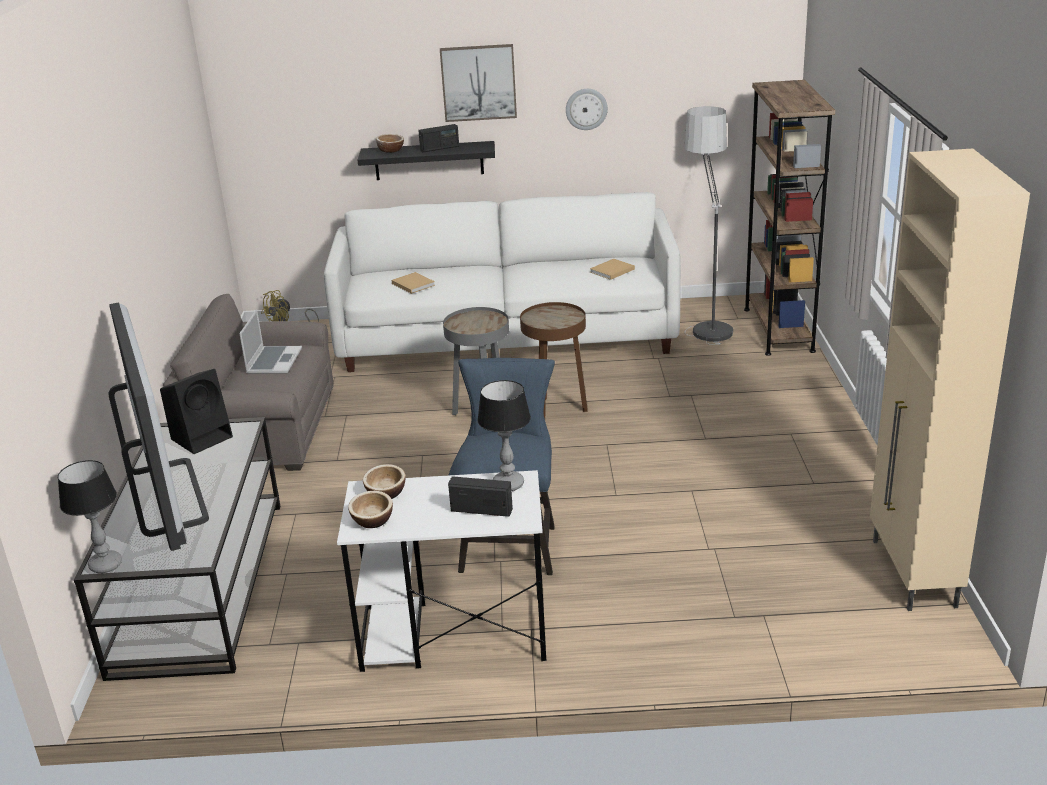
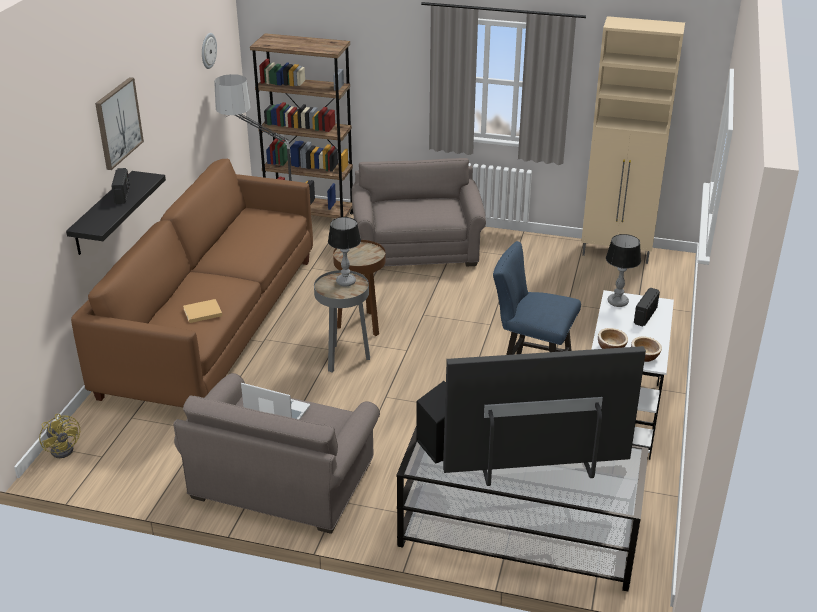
camera: 75 degrees left, 5 degrees up
table lamp [58,460,122,573] -> table lamp moved to [328,217,361,287]
white sofa [324,192,681,372] -> brown sofa [71,159,313,407]
bowl [376,134,404,153] -> none
wall clock [566,89,608,130] -> wall clock moved to [202,33,217,69]
beige book [590,259,635,280] -> none
none -> grey armchair [352,158,486,266]

